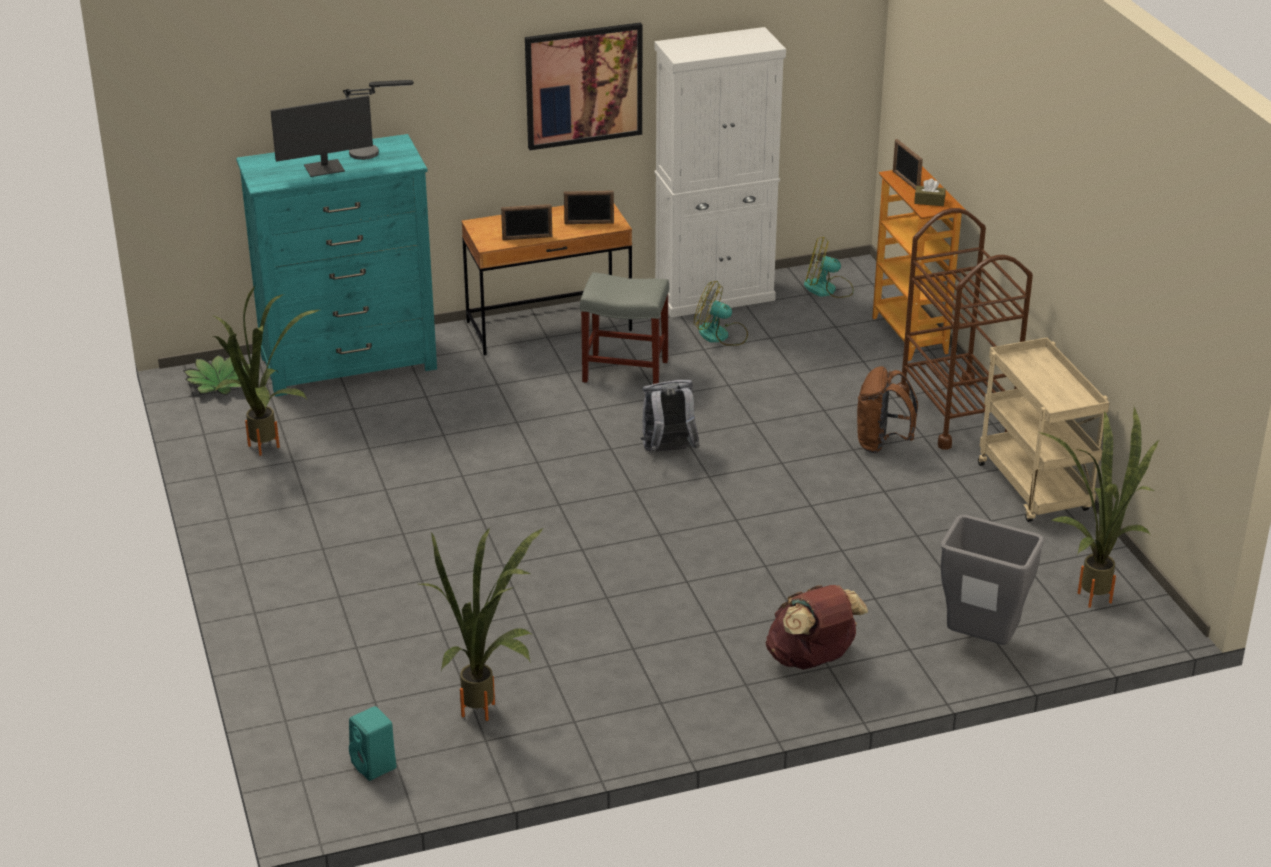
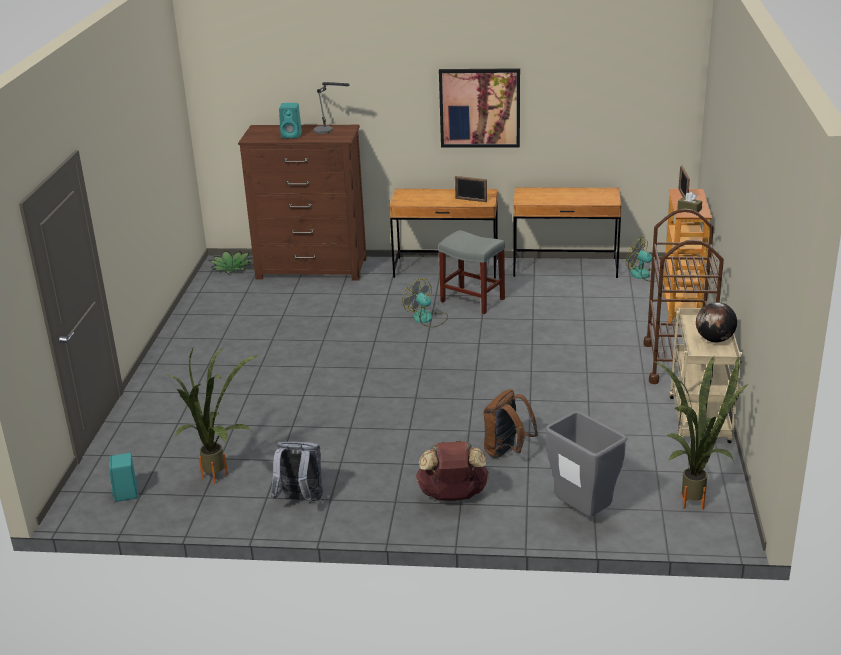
camera: 25 degrees right, 5 degrees down
potted plant [212,286,319,456] -> none
turquoise dresser [236,134,437,397] -> brown dresser [238,125,367,280]
monitor [270,95,373,177] -> turquoise speaker [279,103,302,138]
picture frame [501,204,552,240] -> none
grey backpack [641,380,700,453] -> grey backpack moved to [271,442,323,504]
white cabinet [654,27,786,318] -> brown desk [513,187,622,278]
fan [694,281,748,346] -> fan moved to [402,279,448,327]
brown backpack [857,366,918,453] -> brown backpack moved to [484,389,538,458]
none -> globe [696,302,737,343]

